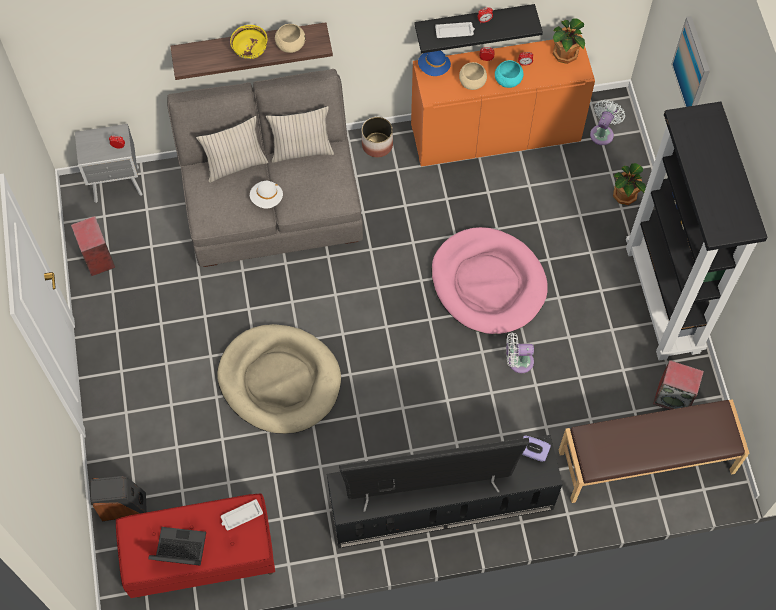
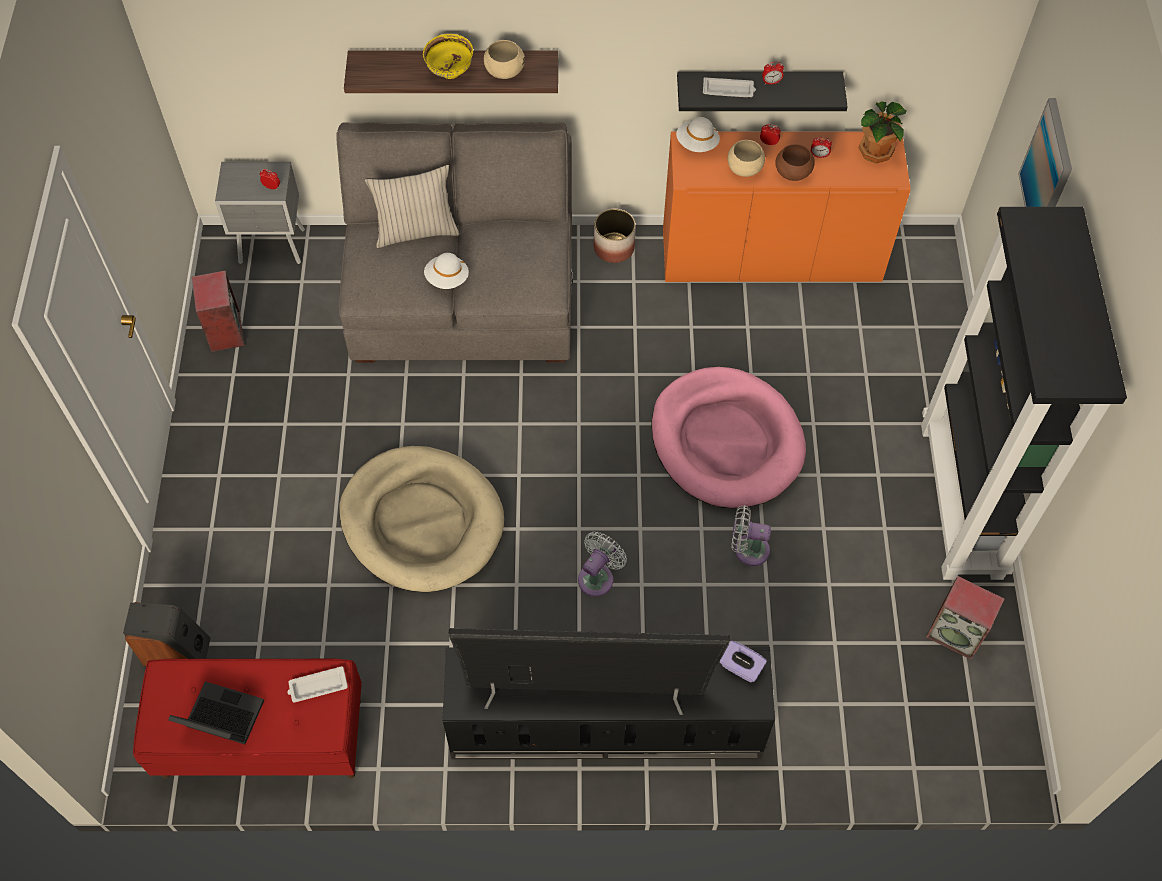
camera: 10 degrees right, 5 degrees down
beige pillow [266,106,334,163] -> none
blue hat [418,51,451,76] -> white hat [676,117,720,152]
turquoise bowl [495,60,523,88] -> brown bowl [775,144,815,181]
brown bench [559,399,749,503] -> none
white fan [590,100,625,145] -> white fan moved to [578,532,627,597]
potted plant [613,163,646,205] -> none

